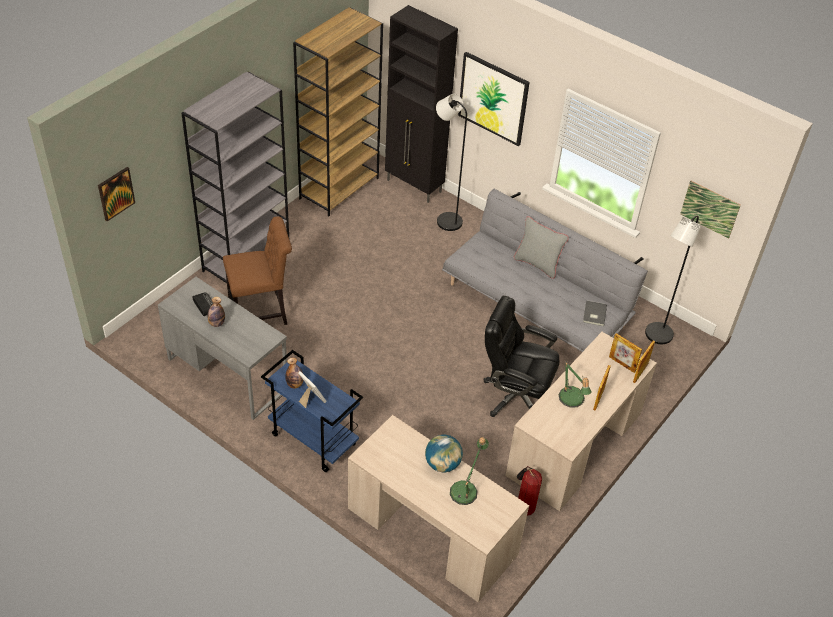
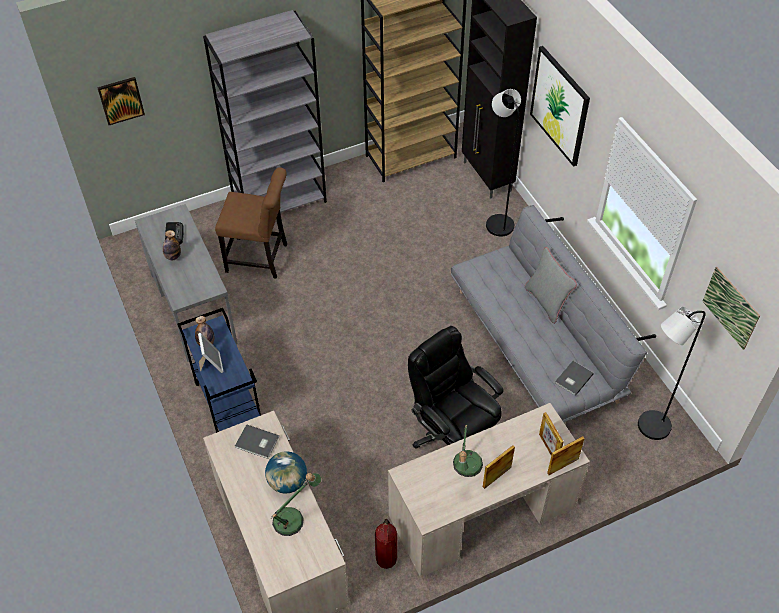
camera: 30 degrees right, 5 degrees up
none -> grey book [235,424,279,459]

